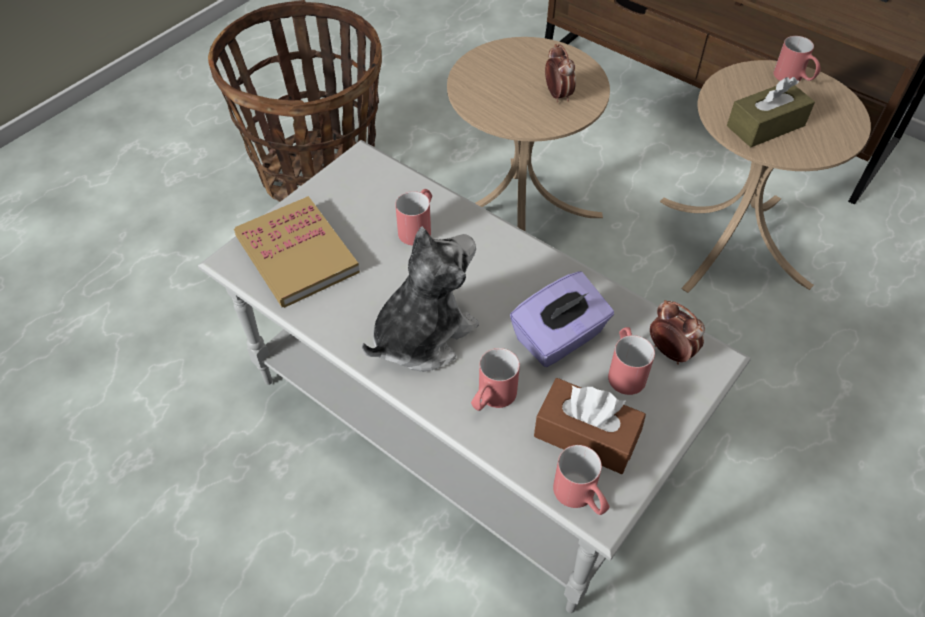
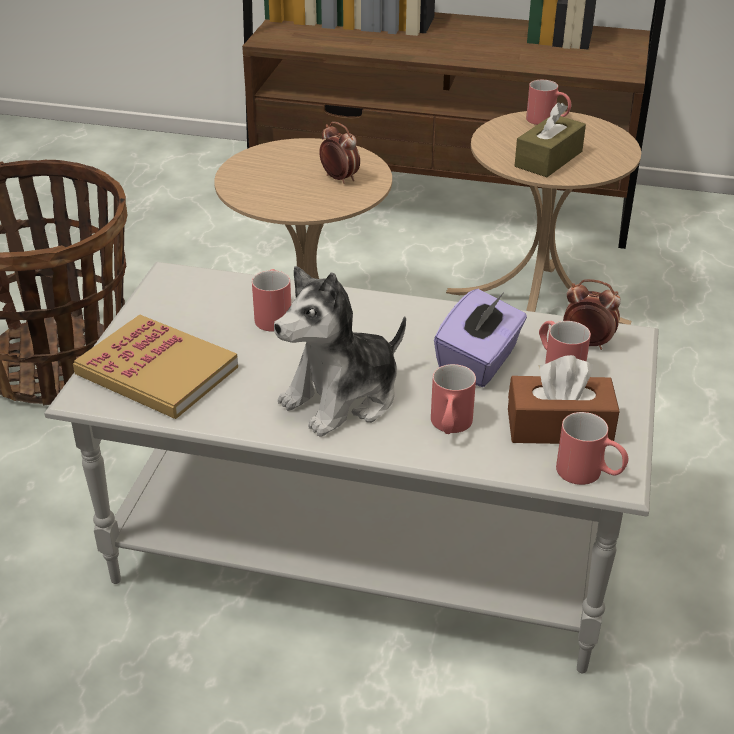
camera: 25 degrees left, 15 degrees down
plush toy [362,227,479,372] -> plush toy turned 150 degrees counterclockwise [274,266,406,437]

